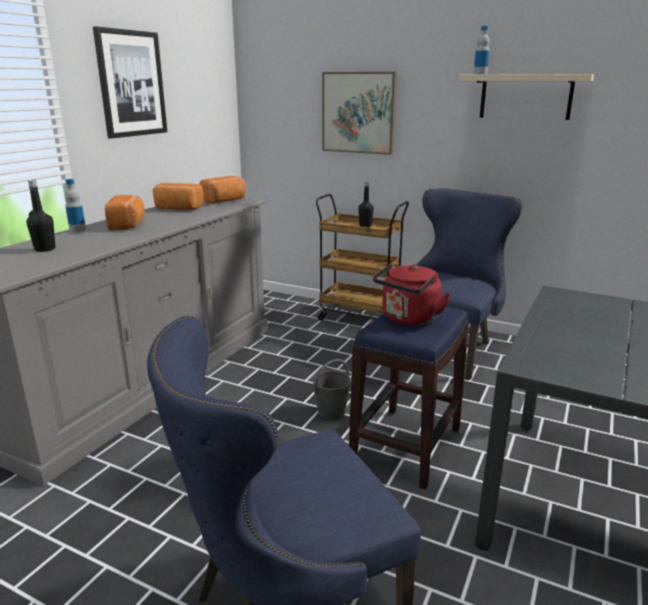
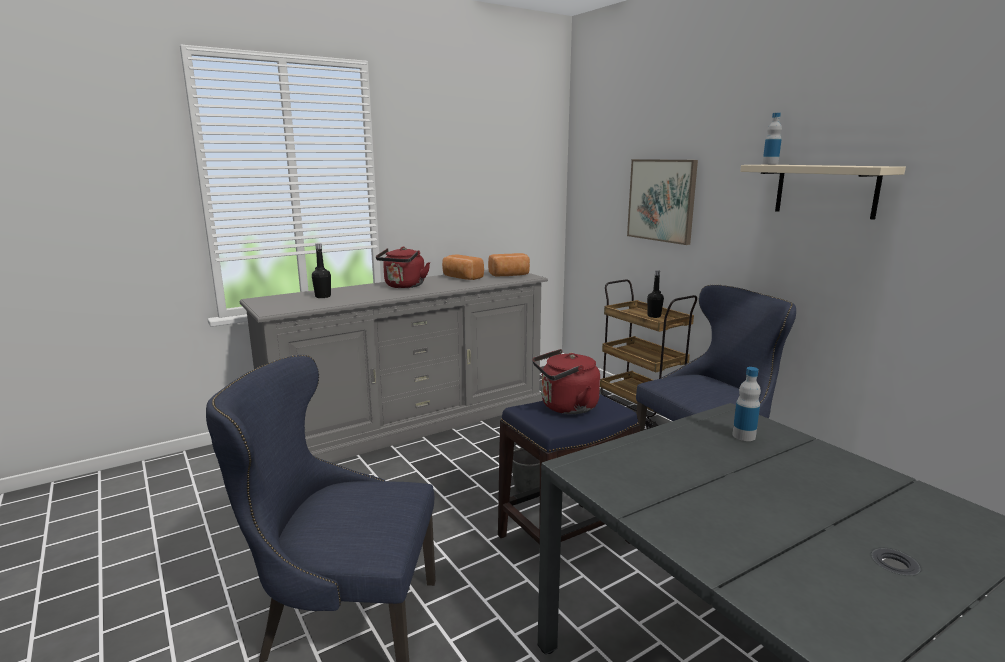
camera: 30 degrees right, 5 degrees down
bottle [65,179,86,233] -> bottle moved to [732,367,761,441]
picture [93,27,167,139] -> none
bread [105,195,145,230] -> red kettle [376,247,430,288]

